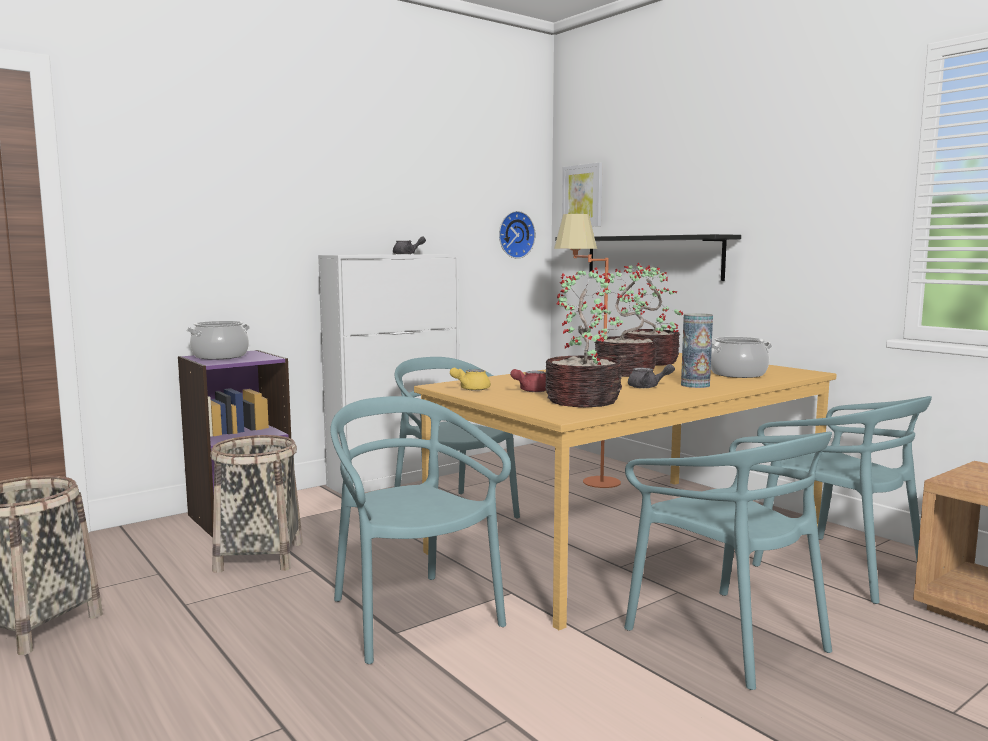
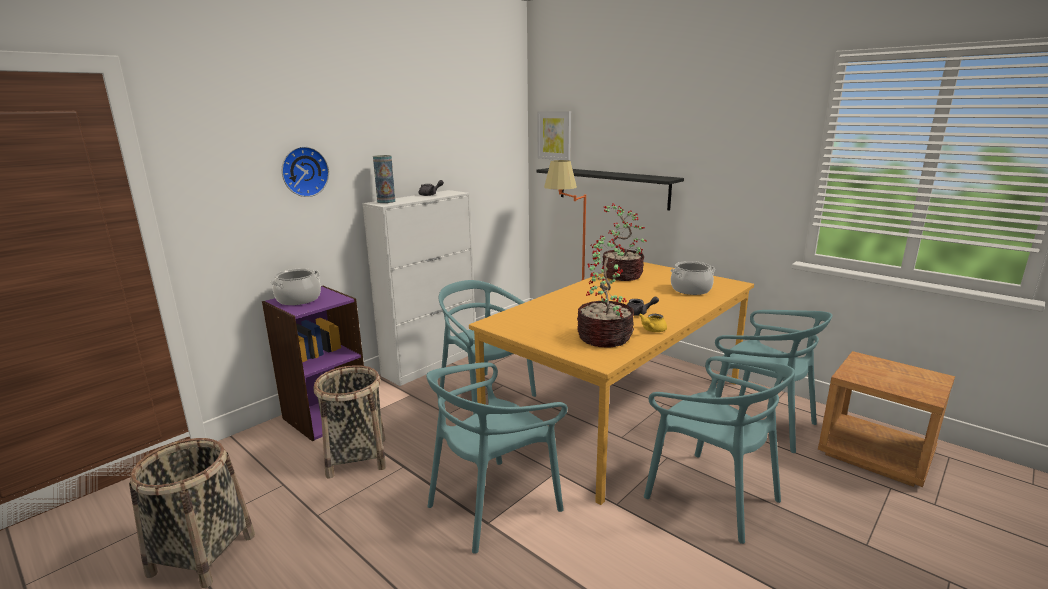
camera: 10 degrees left, 10 degrees up
turquoise chair [330,396,511,664] -> turquoise chair turned 90 degrees counterclockwise [426,362,568,554]
yellow teapot [450,368,491,391] -> yellow teapot moved to [639,313,667,332]
wall clock [499,211,536,259] -> wall clock moved to [282,146,329,197]
red teapot [510,369,546,392] -> none
potted plant [592,265,671,377] -> none
vase [681,313,713,388] -> vase moved to [373,155,395,203]

